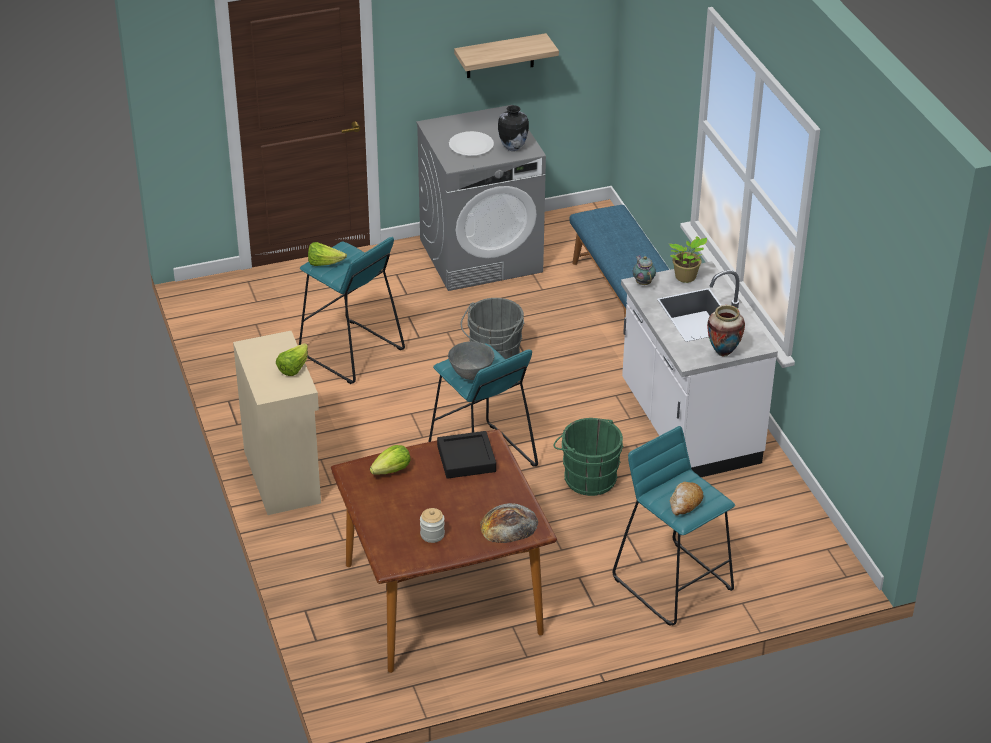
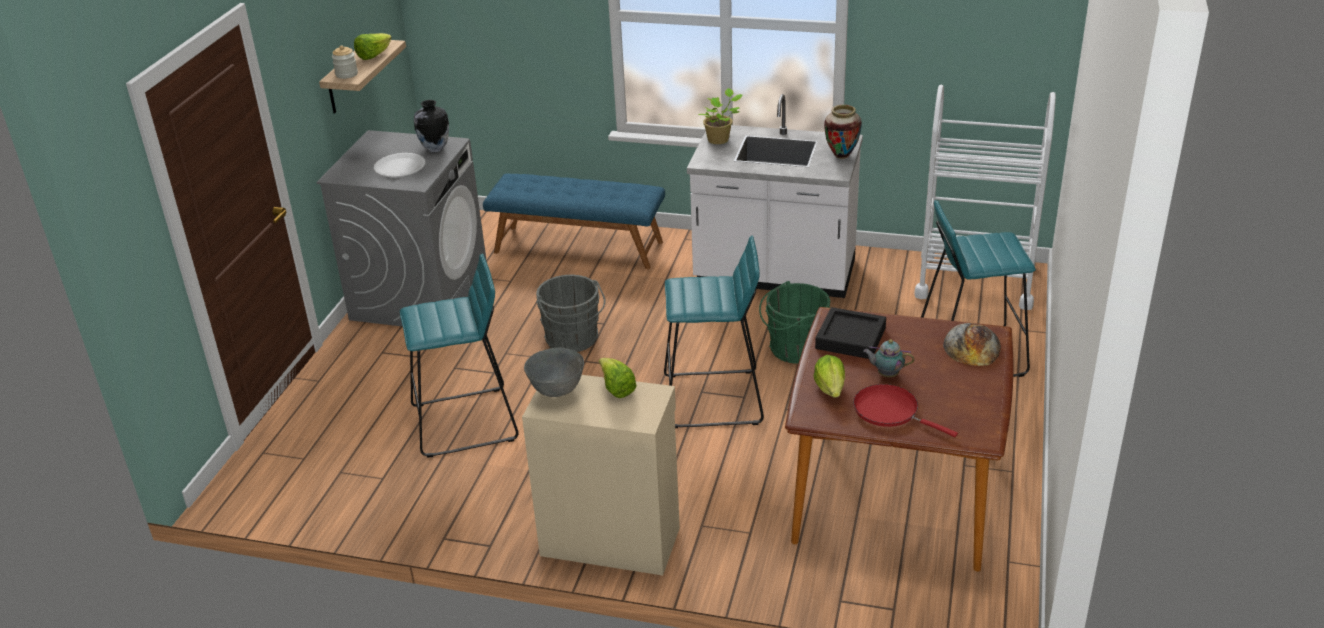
camera: 55 degrees left, 5 degrees down
lettuce [308,242,347,266] -> lettuce moved to [354,33,392,60]
jar [420,508,445,543] -> jar moved to [332,45,358,79]
grey bowl [448,341,494,380] -> grey bowl moved to [524,348,584,397]
teapot [633,255,656,285] -> teapot moved to [863,339,914,377]
bread [670,482,703,516] -> none
none -> red frying pan [853,384,958,437]
none -> white cart [914,85,1056,310]

